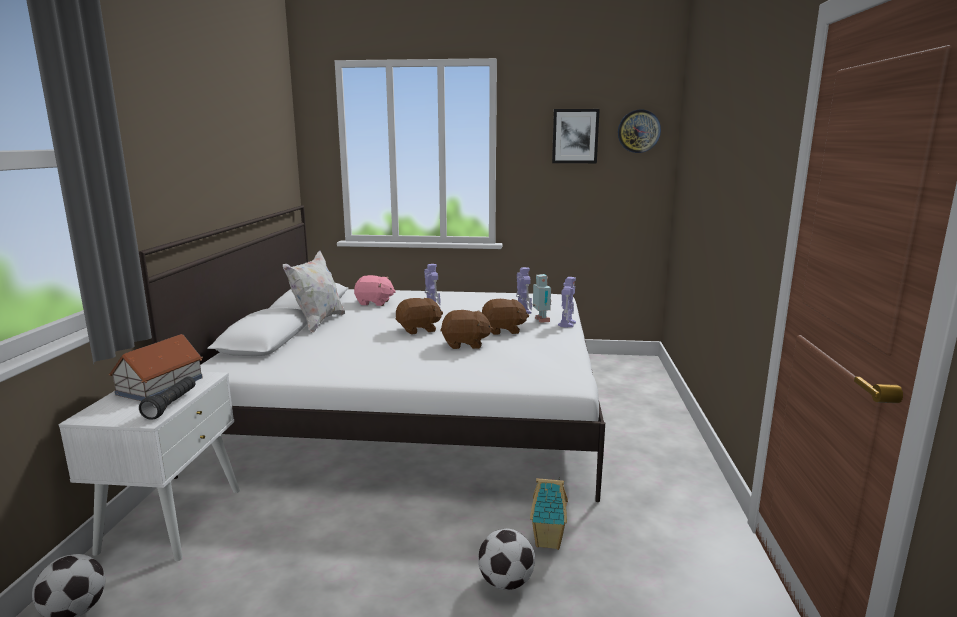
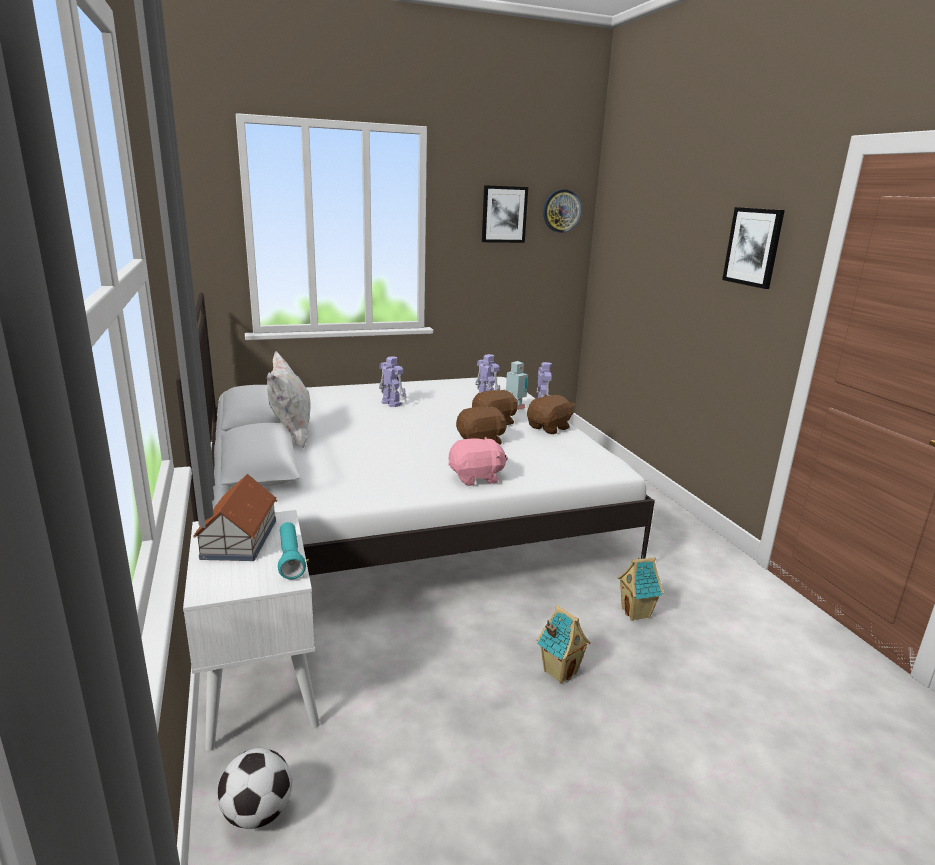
camera: 25 degrees left, 5 degrees up
black flashlight [139,376,196,420] -> turquoise flashlight [278,522,306,579]
pink plush toy [354,275,396,306] -> pink plush toy moved to [448,437,508,486]
brown plush toy [396,298,443,334] -> brown plush toy moved to [527,394,575,434]
football [478,529,535,590] -> none
none -> toy house [537,605,591,684]
none -> picture [722,207,785,289]

